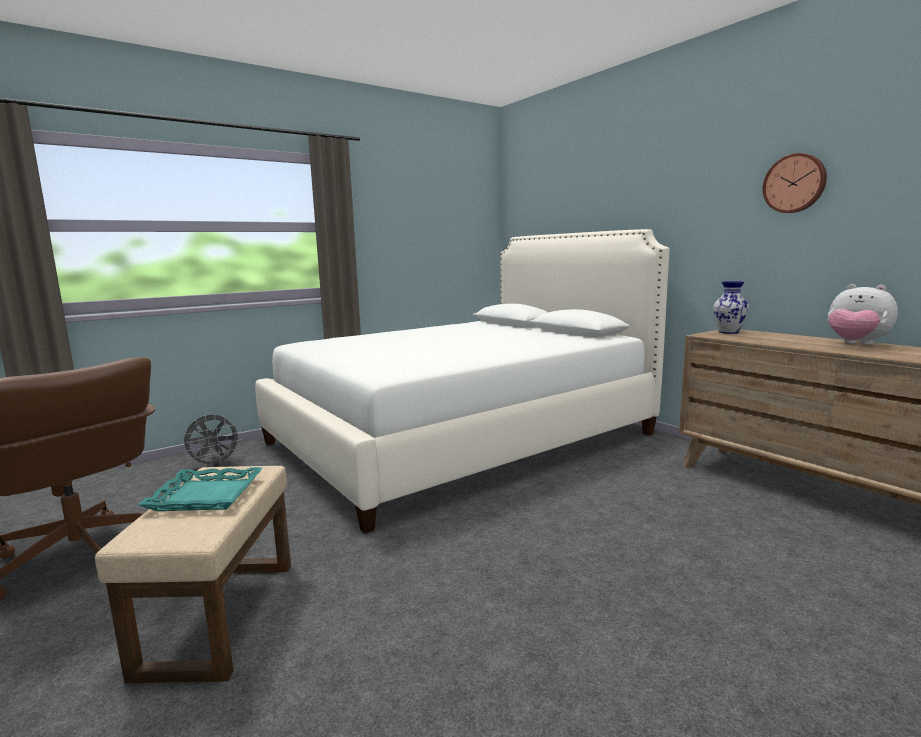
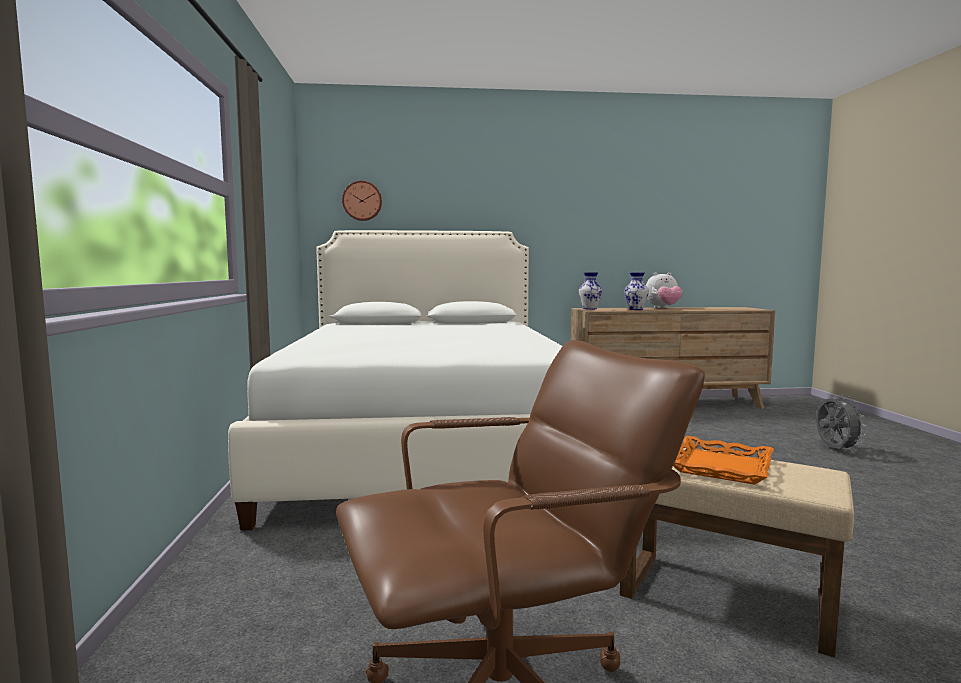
camera: 60 degrees left, 5 degrees down
turquoise tray [138,467,263,511] -> orange tray [673,436,774,485]
grey fan [182,414,242,467] -> grey fan moved to [816,395,866,451]
wall clock [763,153,827,213] -> wall clock moved to [342,181,382,221]
none -> vase [625,272,649,310]

